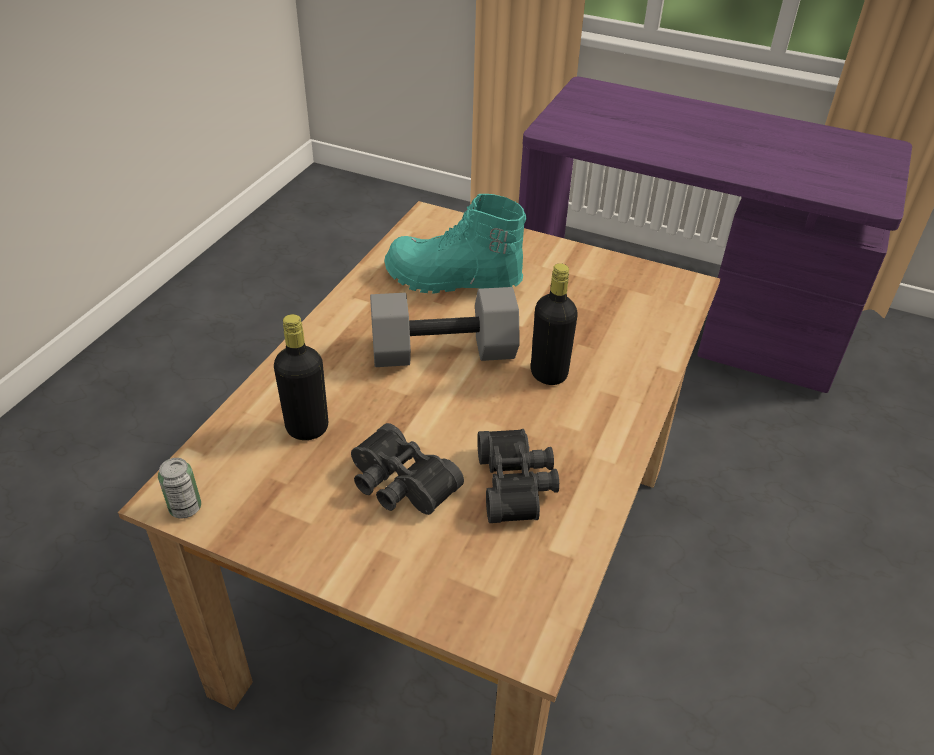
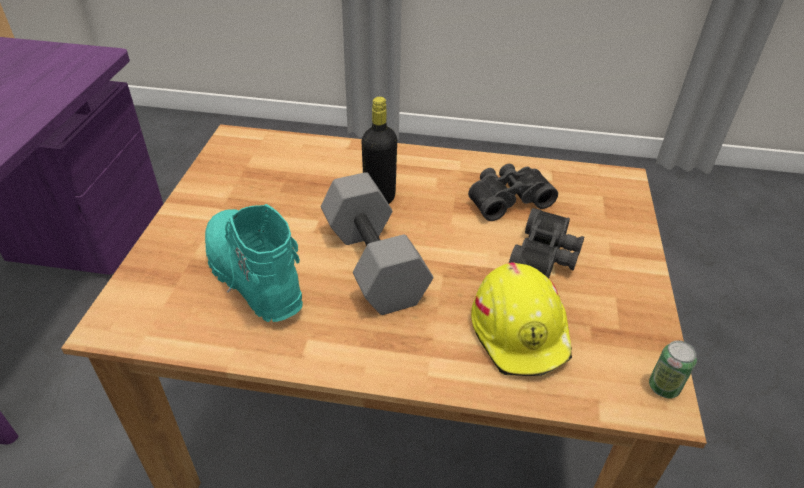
camera: 105 degrees left, 0 degrees up
black bottle [274,314,328,440] -> yellow hard hat [471,262,572,376]
turquoise boot [385,194,526,294] -> turquoise boot turned 150 degrees clockwise [205,204,303,322]

